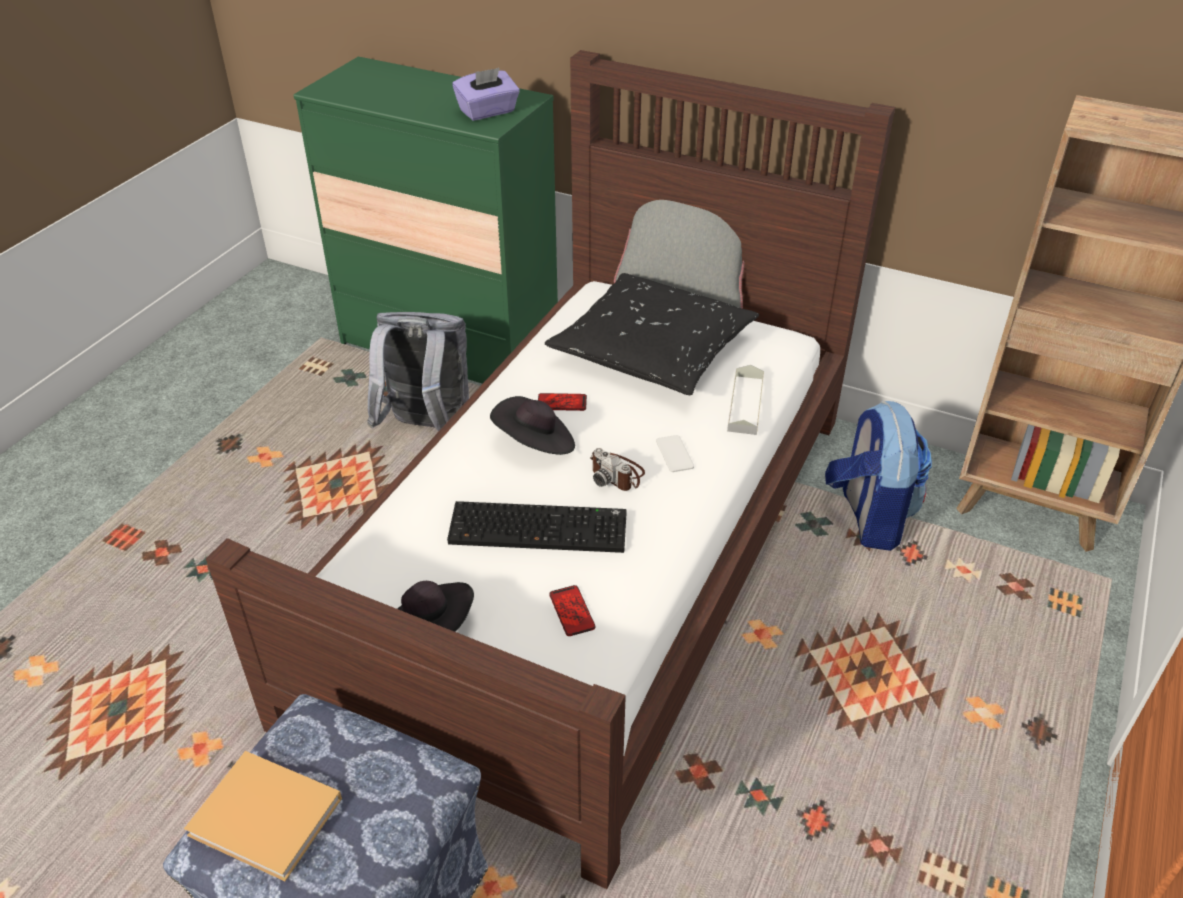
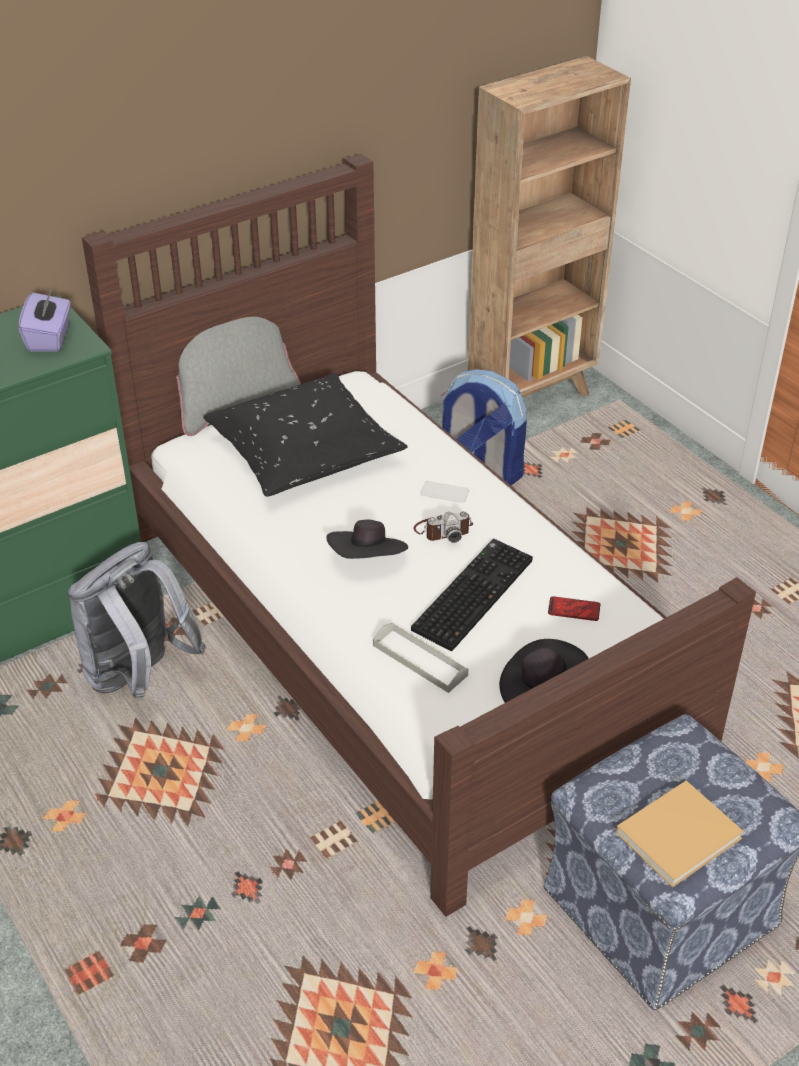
camera: 60 degrees left, 0 degrees up
phone [538,393,587,411] -> none
grey tray [727,365,764,435] -> grey tray moved to [373,623,468,693]

